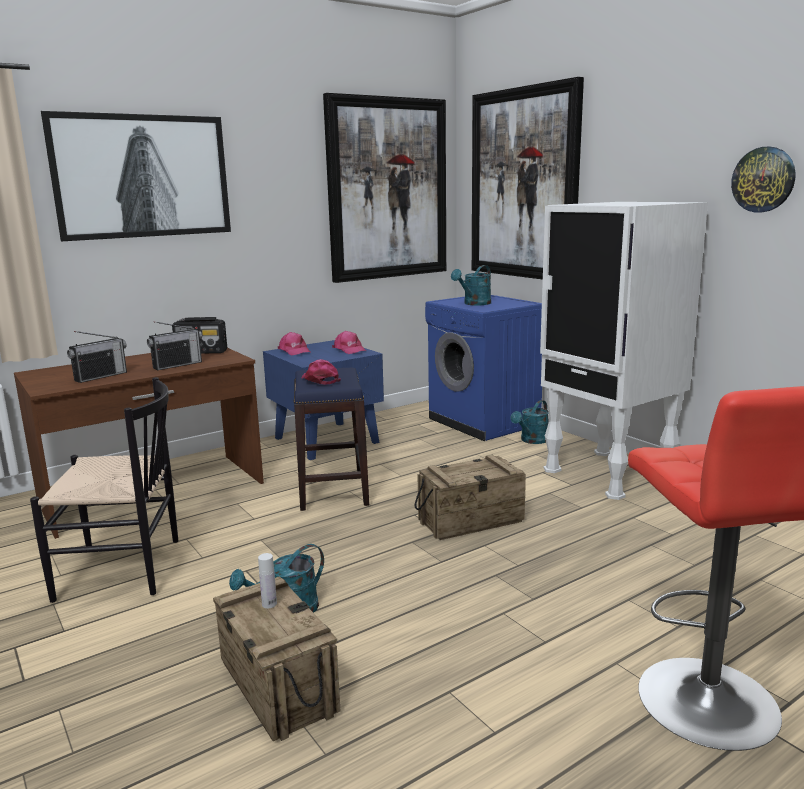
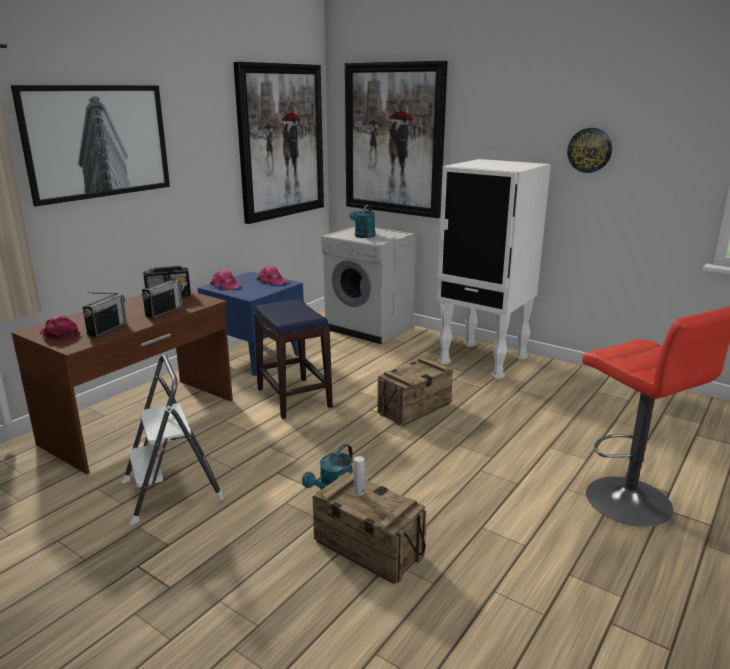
camera: 20 degrees left, 5 degrees up
black chair [30,377,178,603] -> white step ladder [121,355,224,525]
pink cap [301,359,341,385] -> pink cap moved to [40,315,81,340]
blue washing machine [425,295,542,441] -> white washing machine [321,227,416,344]
turquoise watering can [510,400,549,444] -> none

